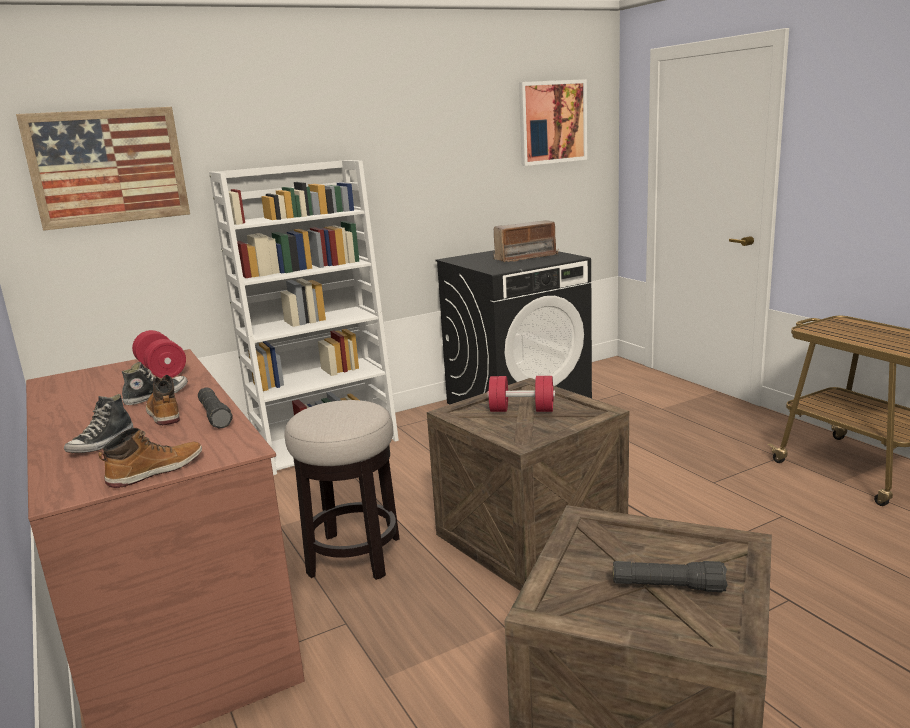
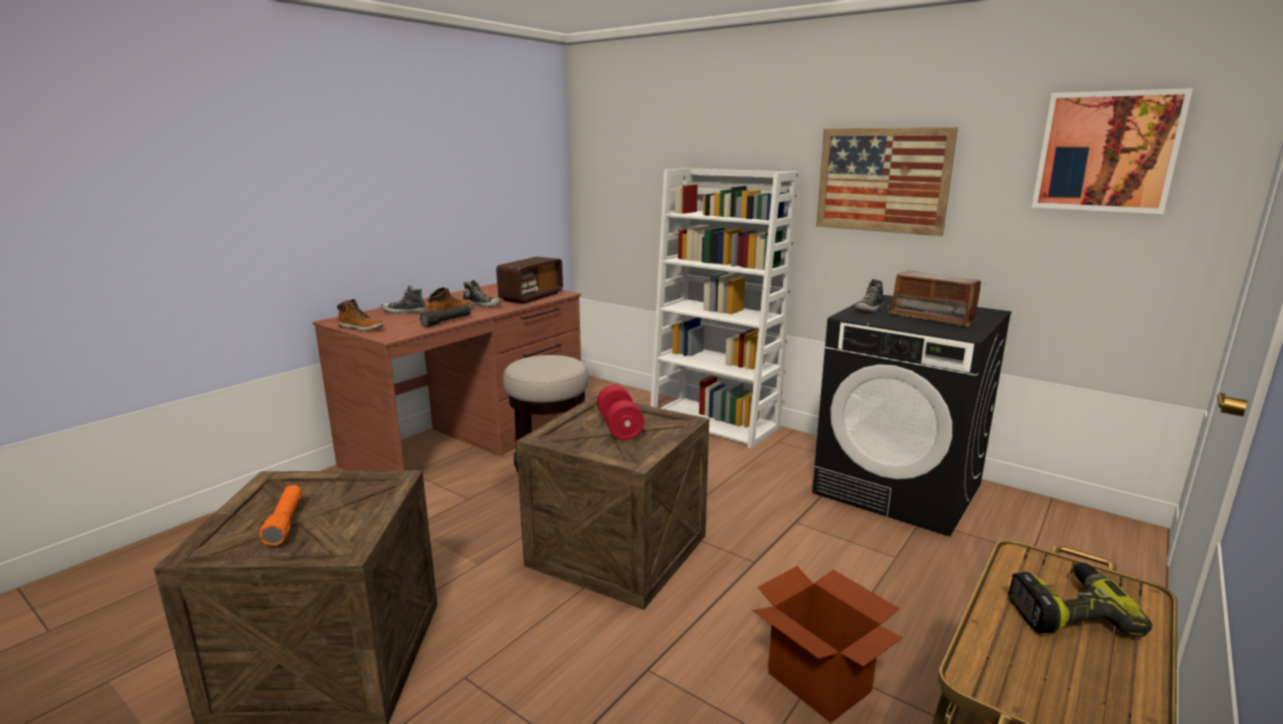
camera: 65 degrees right, 0 degrees up
picture [16,107,190,231] -> picture moved to [816,127,958,236]
red dumbbell [132,330,186,378] -> radio [496,257,563,304]
black flashlight [613,561,728,592] -> orange flashlight [259,485,303,545]
none -> cardboard box [753,566,903,723]
none -> shoe [855,279,884,312]
none -> power drill [1008,562,1153,637]

